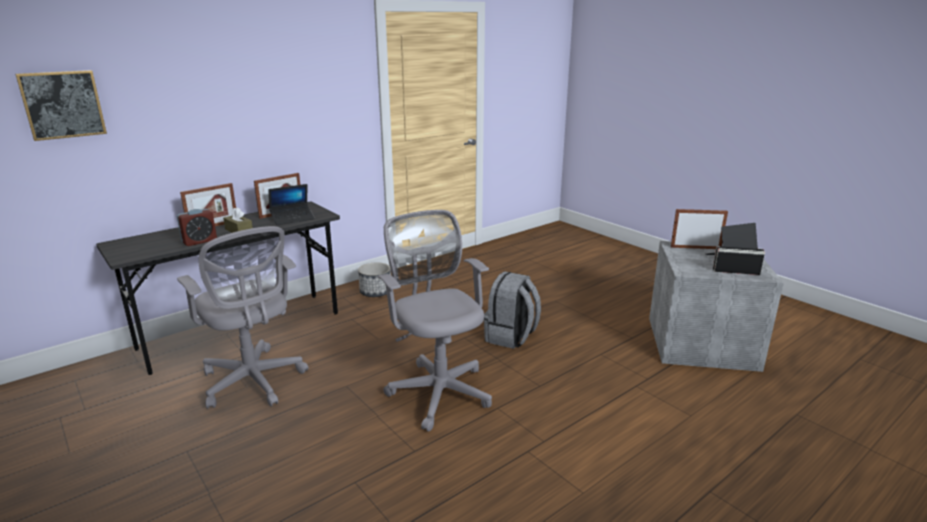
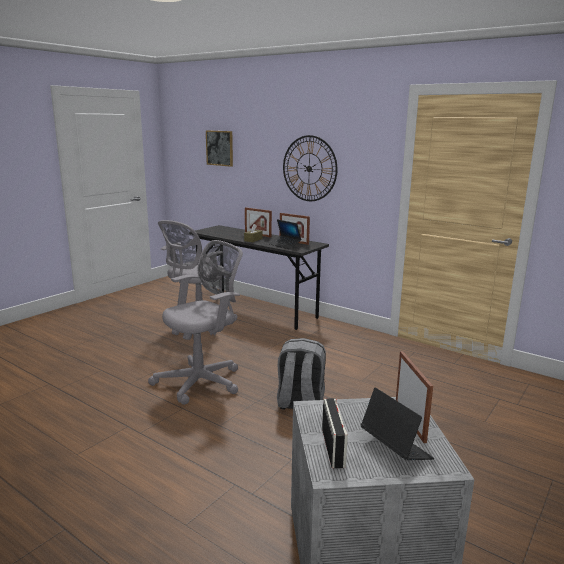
camera: 75 degrees right, 5 degrees down
alarm clock [177,209,217,246] -> none
planter [358,263,391,297] -> none
none -> wall clock [283,135,337,201]

